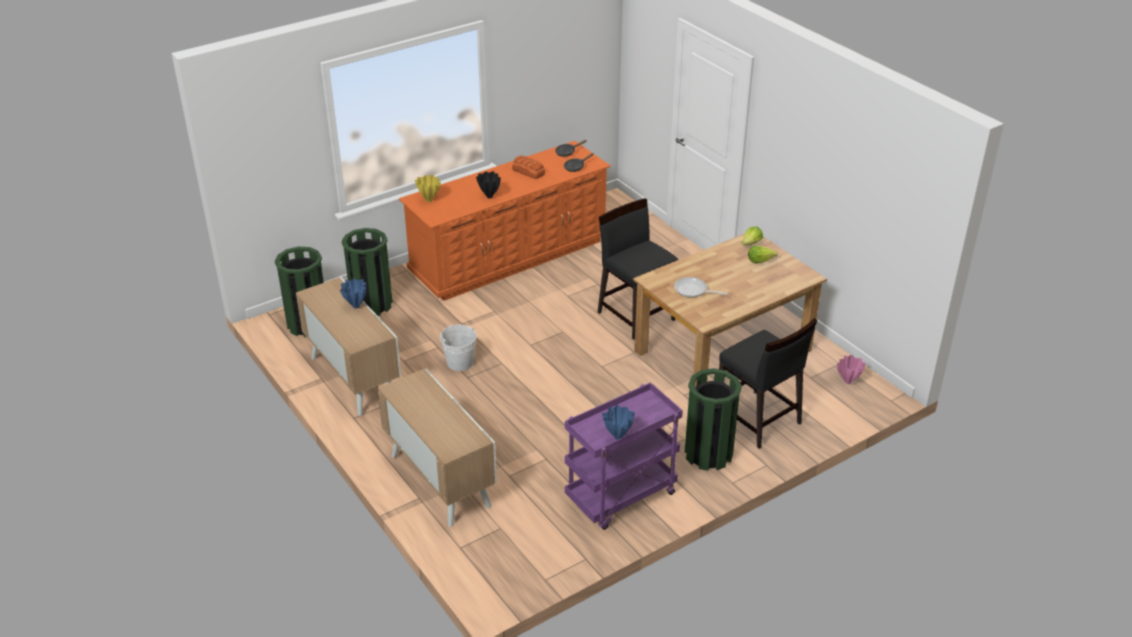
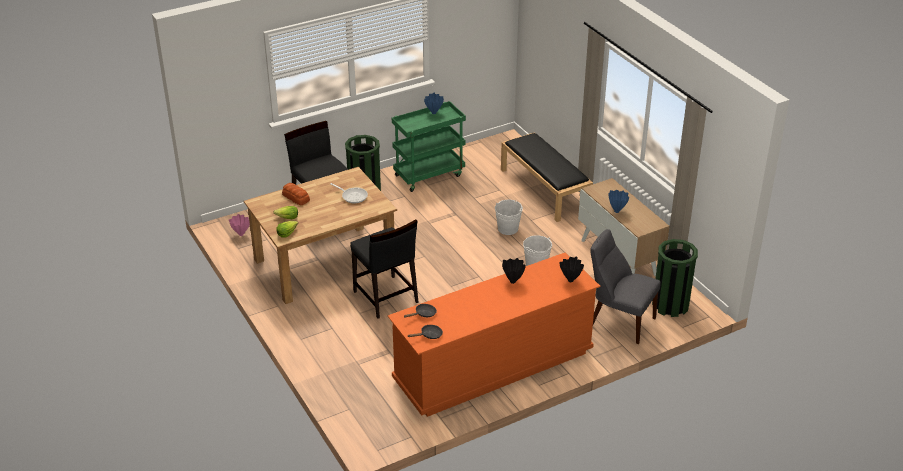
camera: 175 degrees left, 0 degrees up
green trash can [342,228,393,316] -> grey chair [590,229,661,344]
cabinet [377,368,497,527] -> black bench [501,132,593,222]
yellow vase [415,175,440,202] -> black vase [560,257,584,282]
bread [512,156,545,179] -> bread moved to [282,183,310,205]
purple cart [565,382,683,530] -> green cart [392,101,466,192]
none -> white bucket [495,200,523,235]

